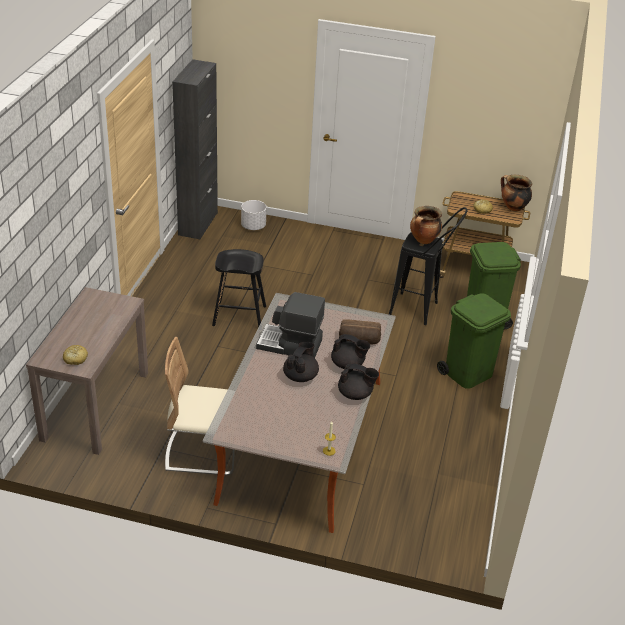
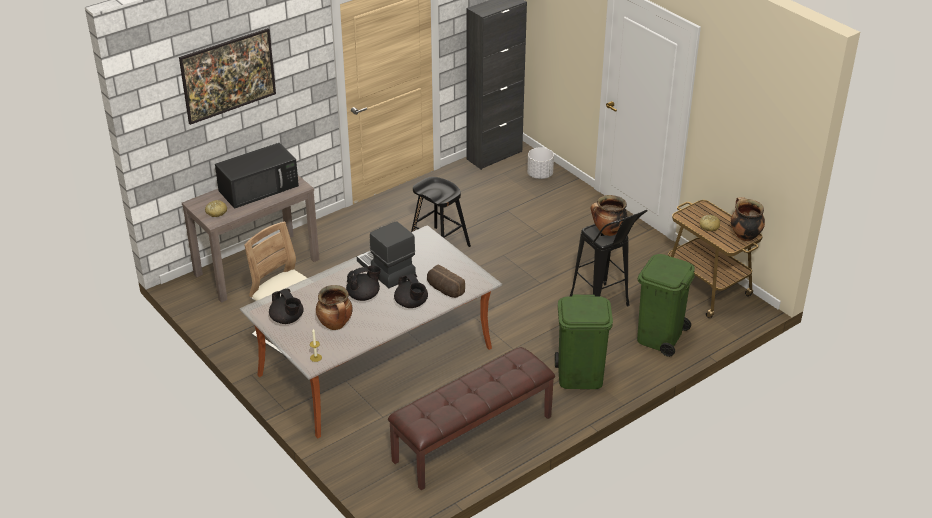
camera: 40 degrees right, 0 degrees up
black teapot [338,363,379,400] -> black teapot moved to [269,289,304,324]
none -> picture [179,28,276,125]
none -> black microwave [215,143,299,209]
none -> cooking pot [316,285,353,330]
none -> brown bench [388,347,555,490]

